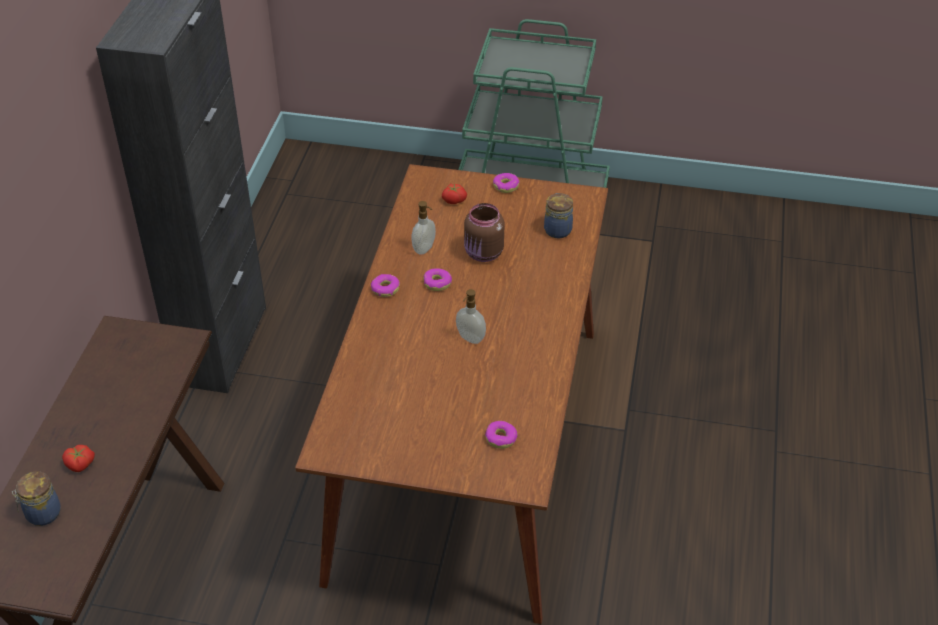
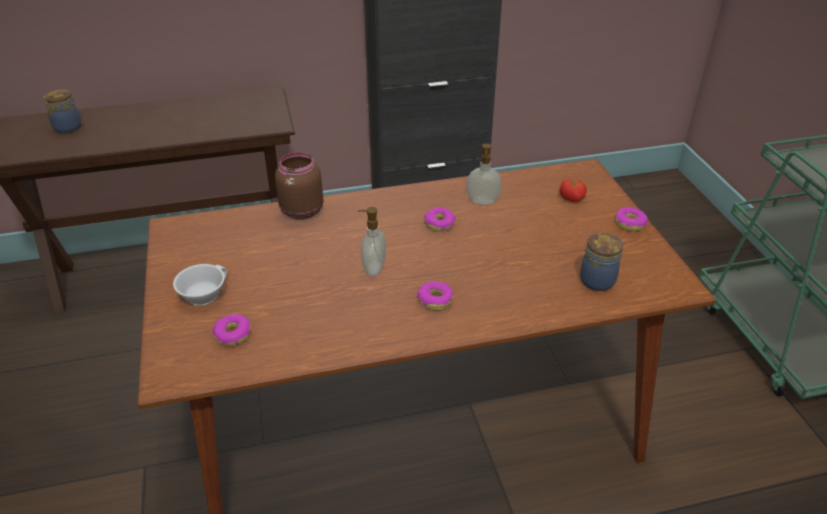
camera: 65 degrees right, 5 degrees down
tomato [62,445,95,472] -> none
donut [371,274,400,297] -> donut moved to [417,281,454,310]
brown jar [464,203,504,262] -> brown jar moved to [275,152,323,220]
none -> white cup [173,264,227,306]

